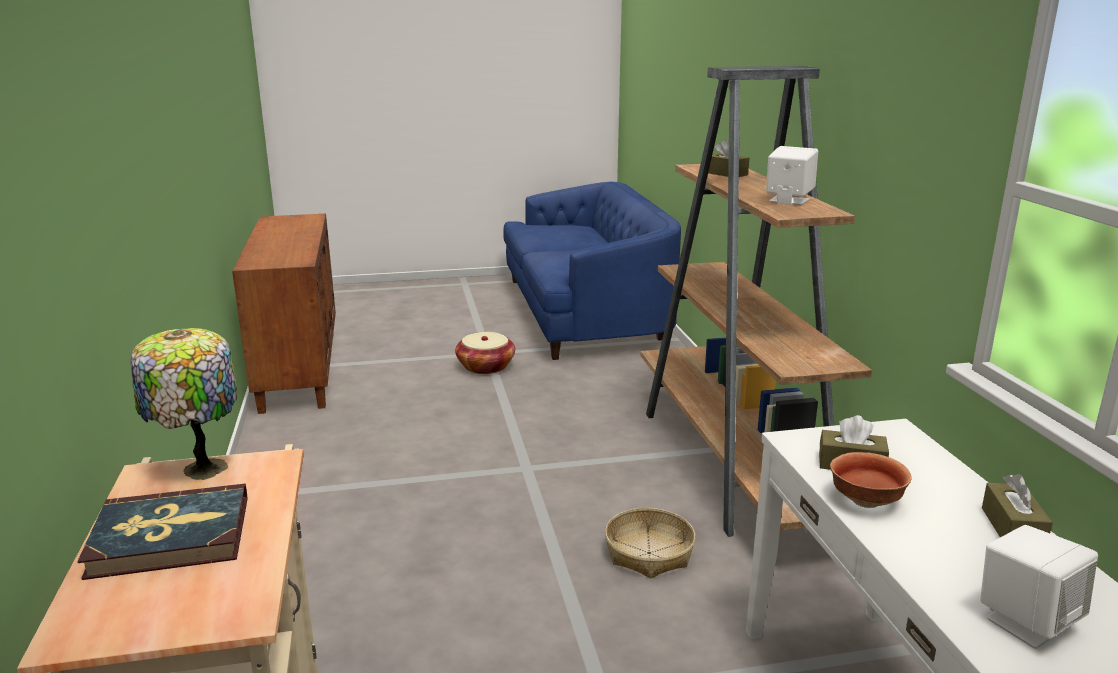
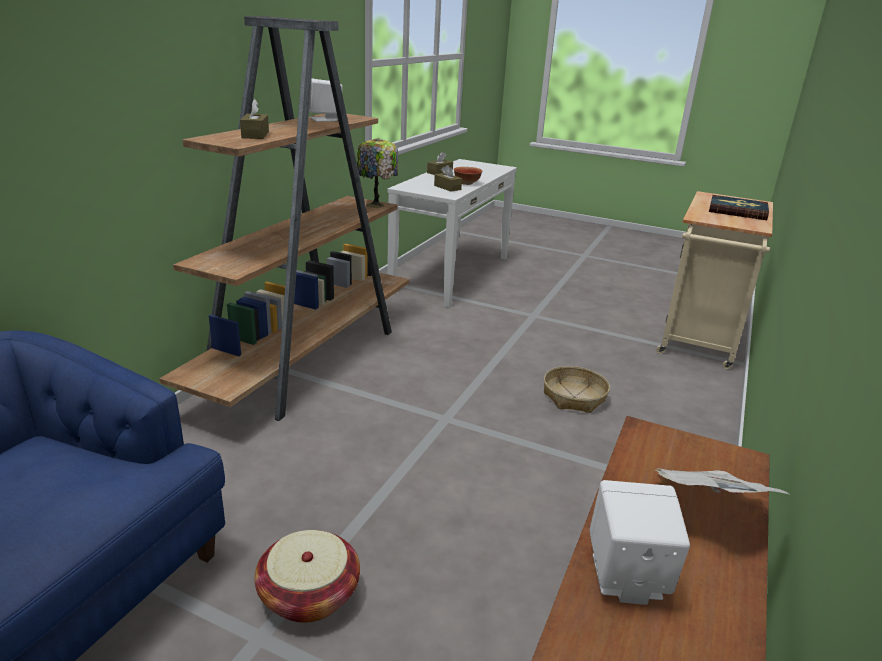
camera: 145 degrees left, 5 degrees up
table lamp [130,328,237,480] -> table lamp moved to [357,138,398,208]
basket [605,508,696,579] -> basket moved to [544,366,610,413]
white speaker [980,525,1098,649] -> white speaker moved to [590,480,690,605]
none -> newspaper [655,468,791,495]

